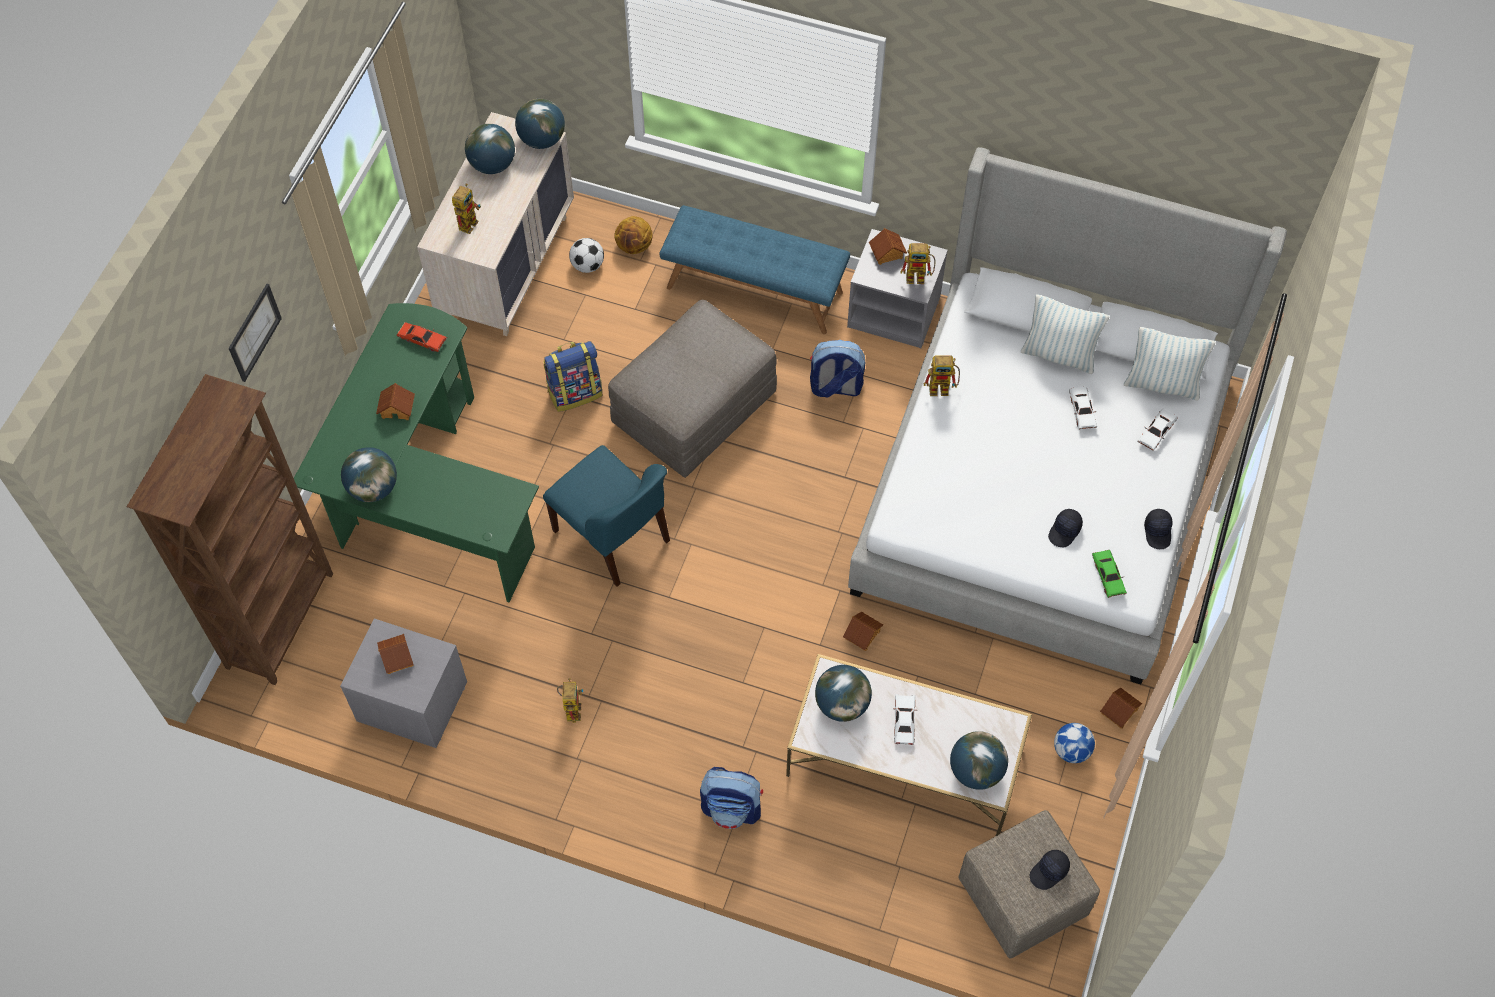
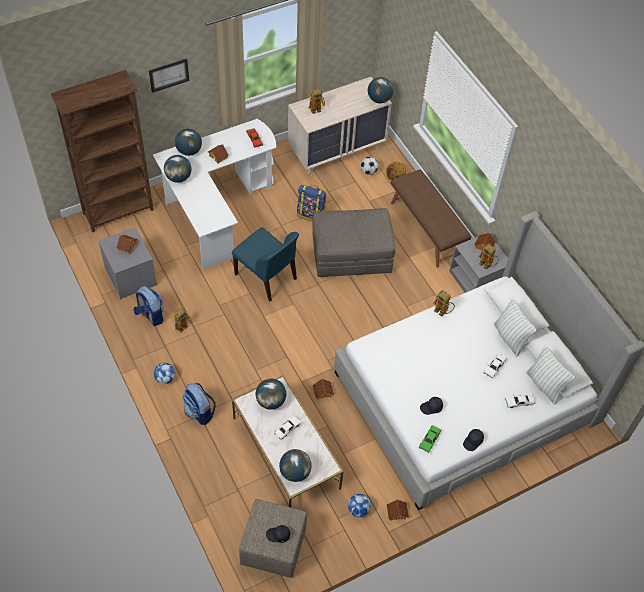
camera: 40 degrees right, 5 degrees down
green desk [294,303,539,602] -> white desk [153,119,276,270]
globe [465,124,515,174] -> globe moved to [175,128,202,156]
blue chair [543,445,670,587] -> blue chair turned 45 degrees counterclockwise [232,227,299,301]
blue bench [659,205,850,334] -> brown bench [391,169,471,268]
backpack [810,340,865,398] -> backpack moved to [133,286,164,326]
none -> football [154,363,175,384]

